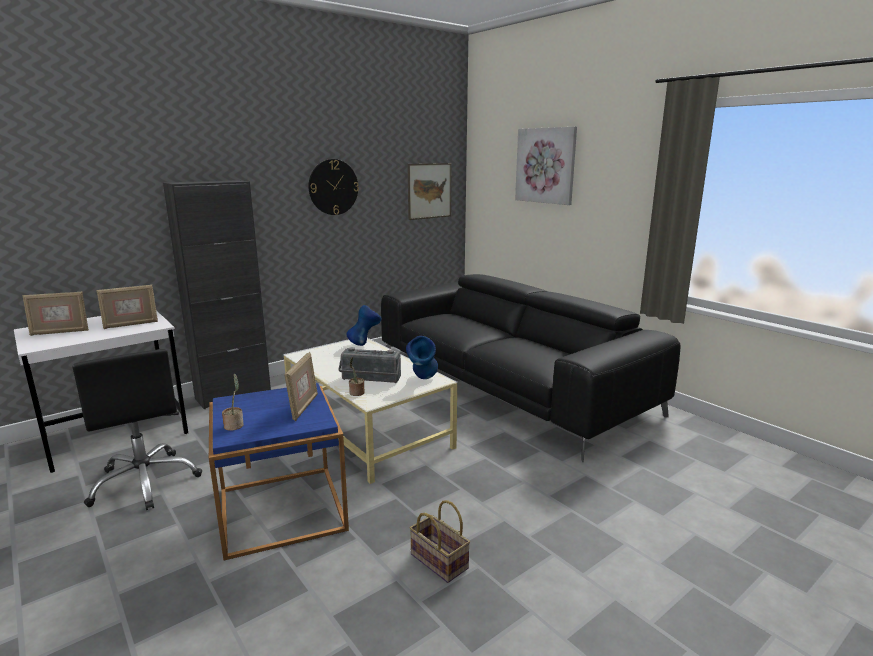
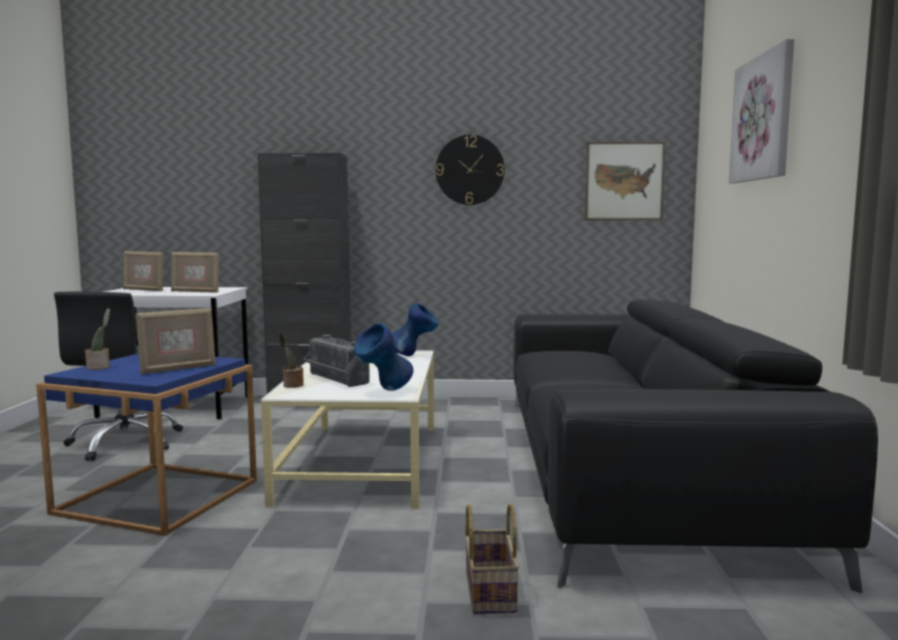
camera: 40 degrees right, 10 degrees down
basket [410,500,470,583] -> basket moved to [465,503,519,614]

